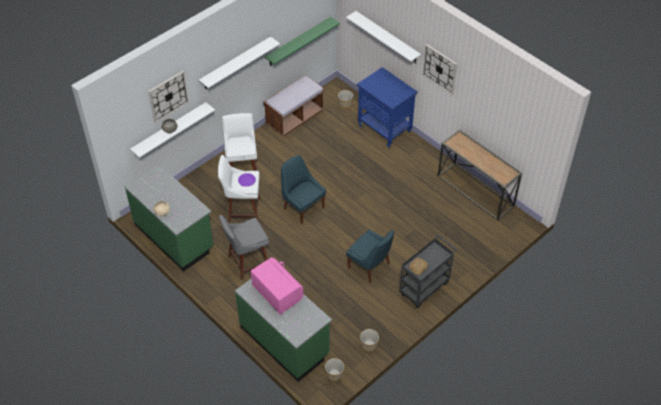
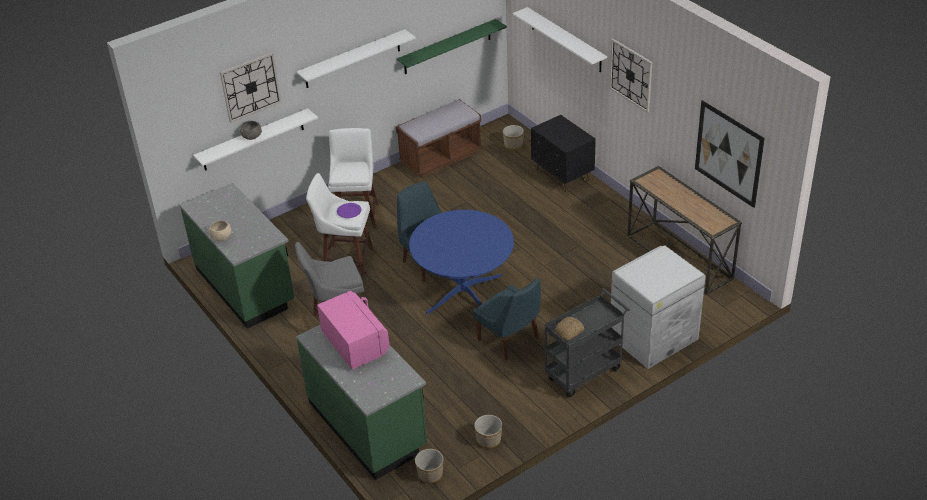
camera: 10 degrees right, 10 degrees down
blue cart [357,67,418,148] -> black nightstand [531,115,596,192]
none -> blue dining table [409,210,514,314]
none -> white washing machine [611,245,706,369]
none -> picture [695,100,765,208]

